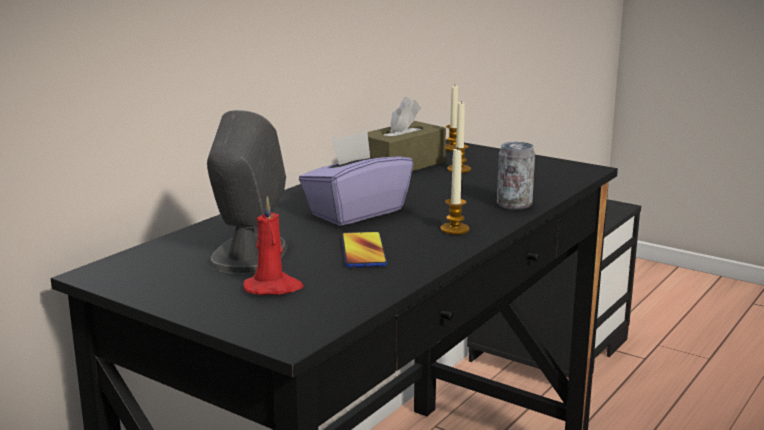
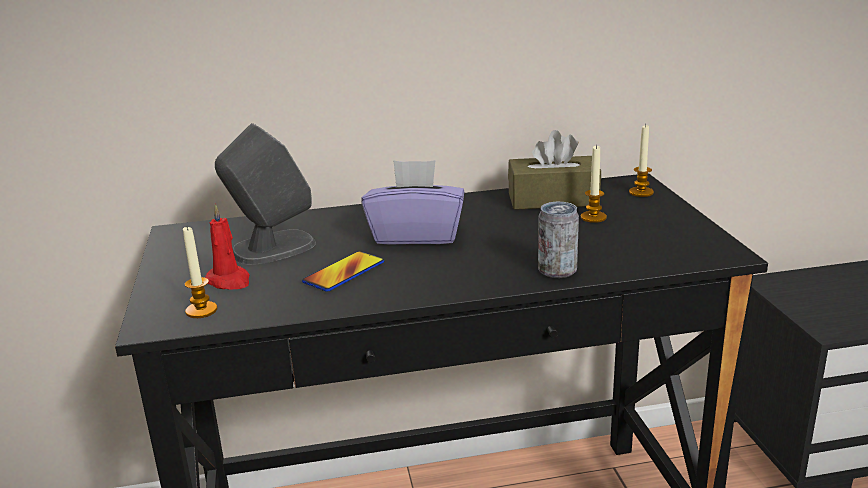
camera: 45 degrees right, 5 degrees up
candle [441,147,469,235] -> candle moved to [183,227,217,318]

